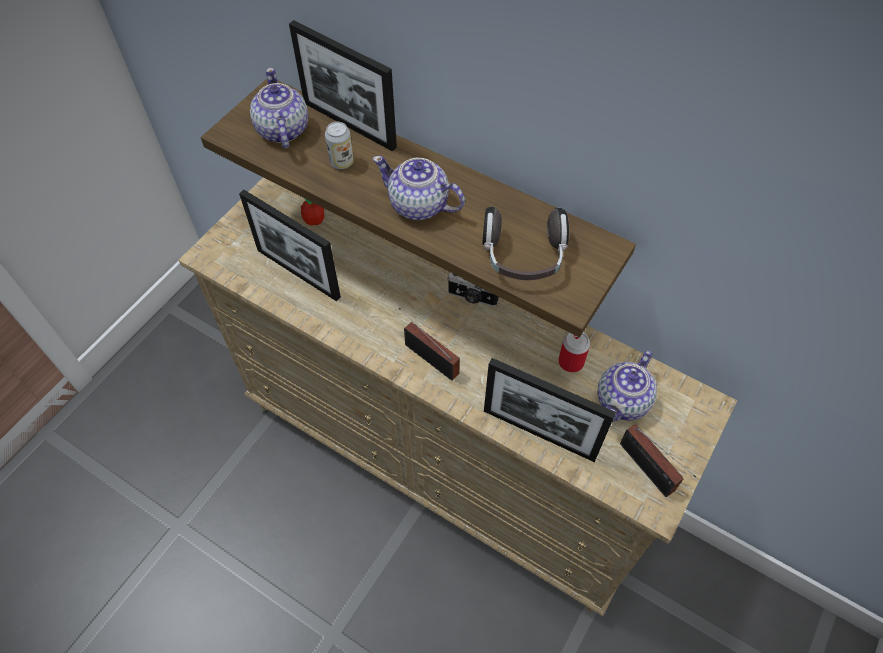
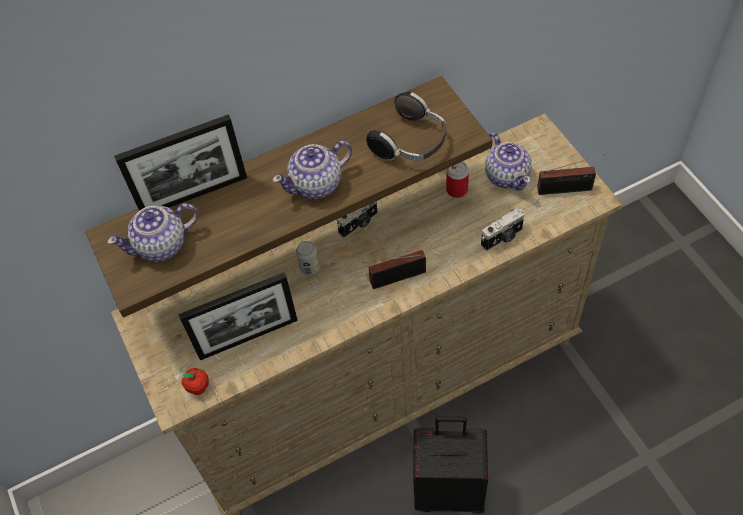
camera: 55 degrees left, 0 degrees up
teapot [250,68,308,148] -> teapot turned 45 degrees counterclockwise [107,203,198,262]
apple [301,199,324,226] -> apple moved to [182,368,209,395]
can [325,122,354,169] -> can moved to [296,241,320,275]
picture frame [484,358,616,462] -> camera [481,208,524,251]
none -> black suitcase [413,416,488,513]

